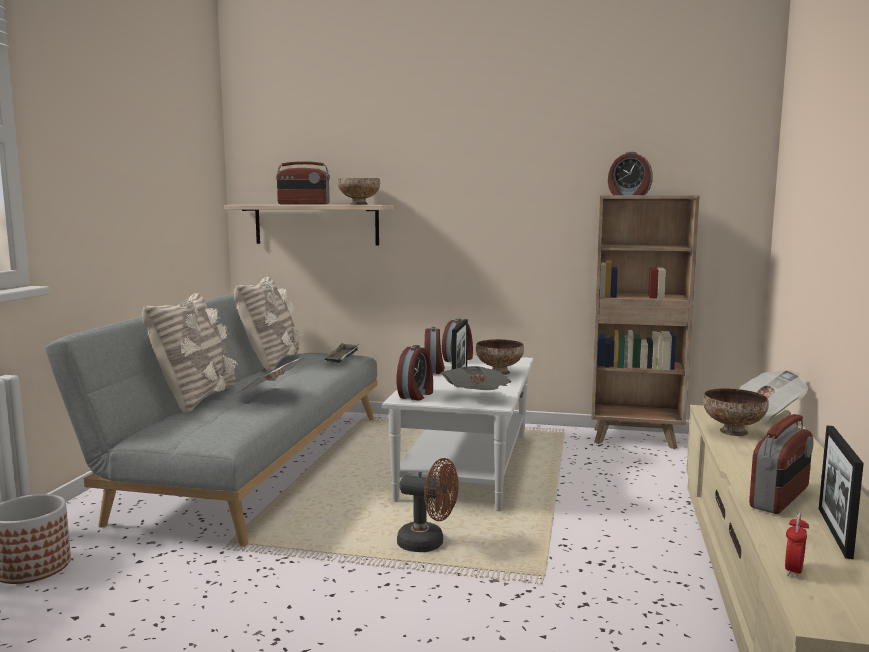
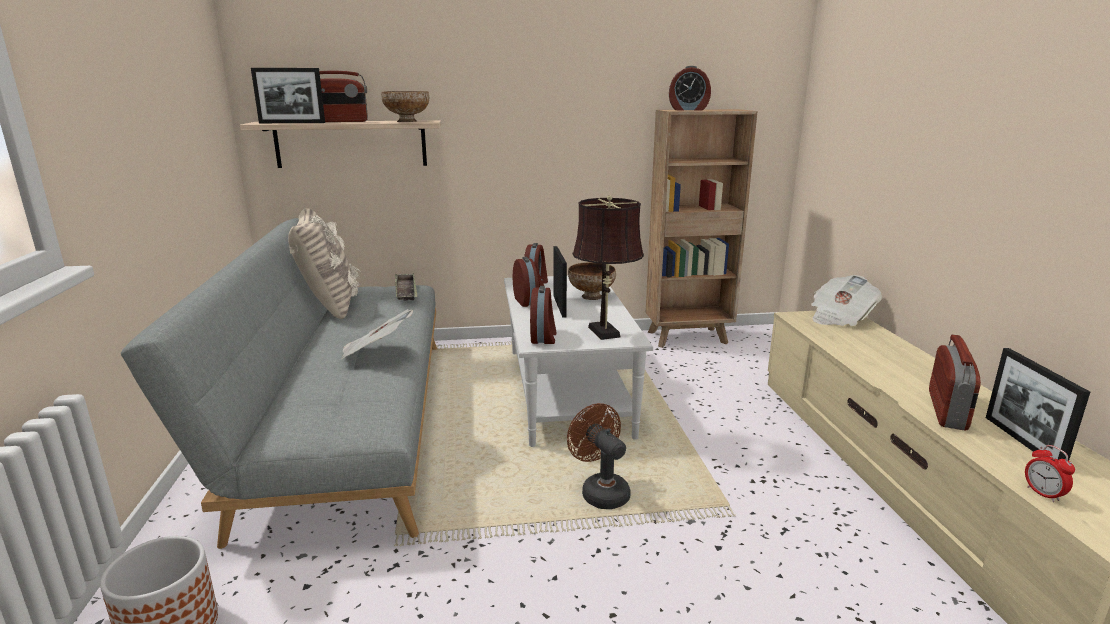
camera: 20 degrees left, 10 degrees up
beige pillow [142,293,237,413] -> none
brown fan [397,458,459,552] -> brown fan turned 120 degrees counterclockwise [567,403,630,509]
newspaper [440,366,511,390] -> brown table lamp [573,195,644,340]
bowl [703,388,769,436] -> none
alarm clock [785,512,809,578] -> alarm clock turned 150 degrees clockwise [1025,445,1075,502]
none -> picture frame [251,68,325,123]

